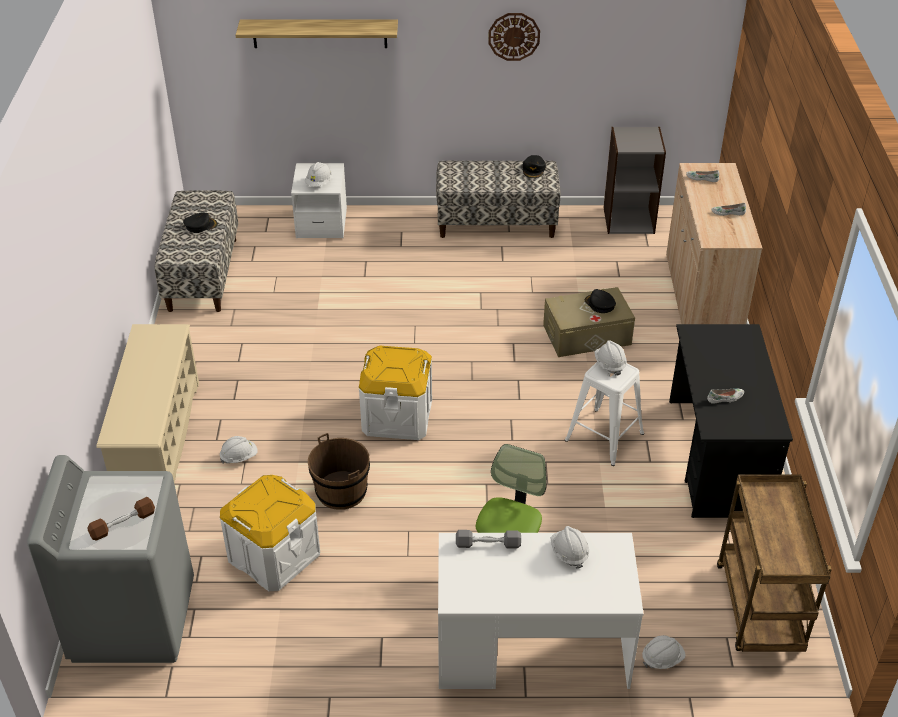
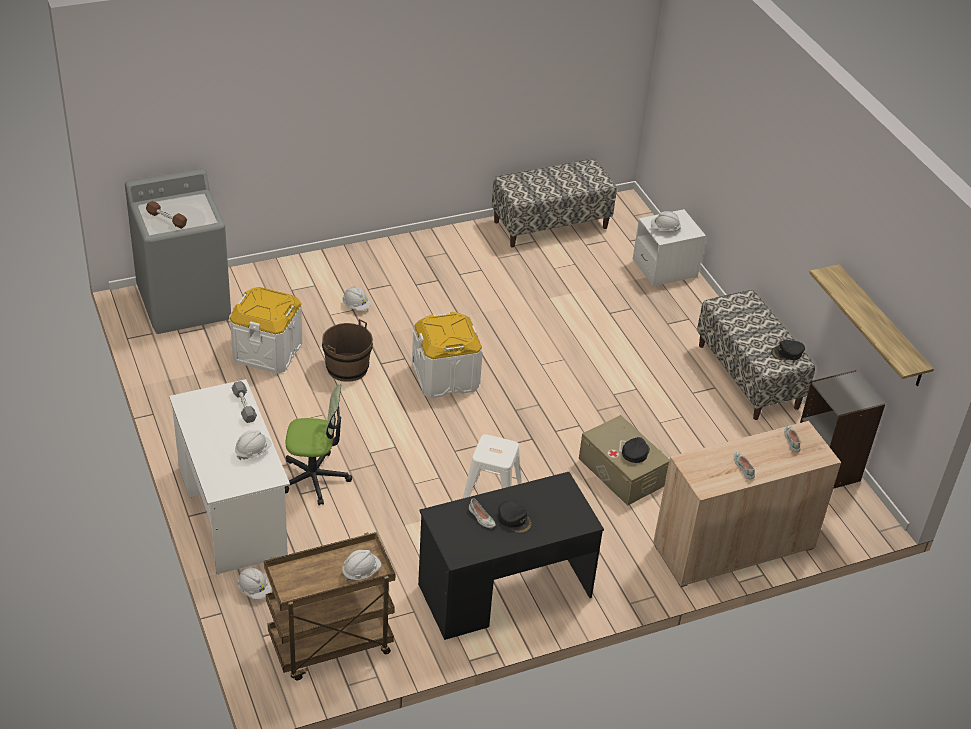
camera: 65 degrees right, 0 degrees up
beige shoe rack [96,324,199,485] -> none
black cap [183,213,218,233] -> black cap moved to [498,501,532,534]
shelf [236,20,398,48] -> shelf moved to [809,264,934,386]
wall clock [488,13,540,61] -> none
white hard hat [595,340,627,376] -> white hard hat moved to [342,550,381,582]

